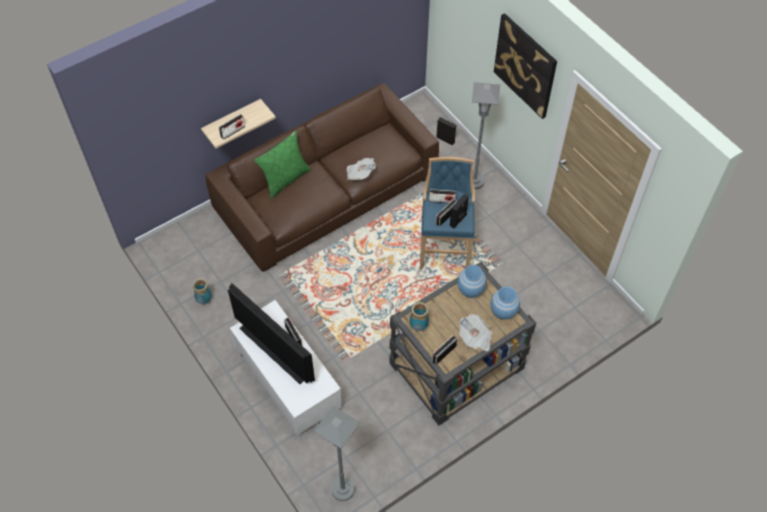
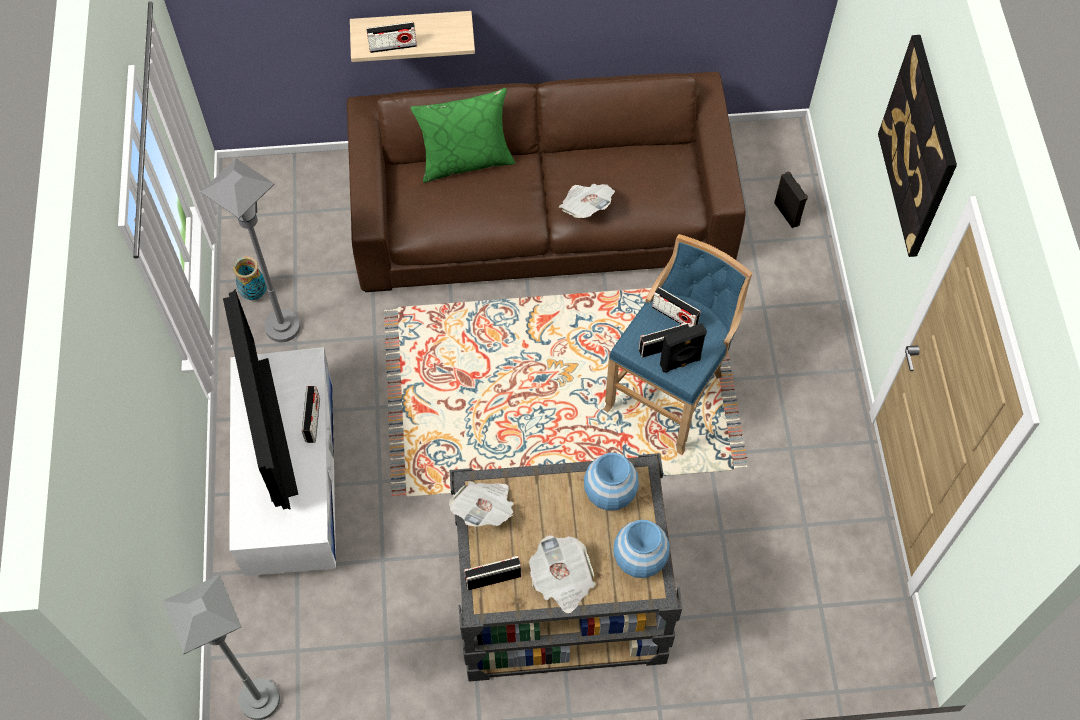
camera: 30 degrees right, 5 degrees up
vase [410,302,429,331] -> newspaper [449,481,514,527]
grey floor lamp [472,82,500,189] -> grey floor lamp moved to [201,158,301,342]

